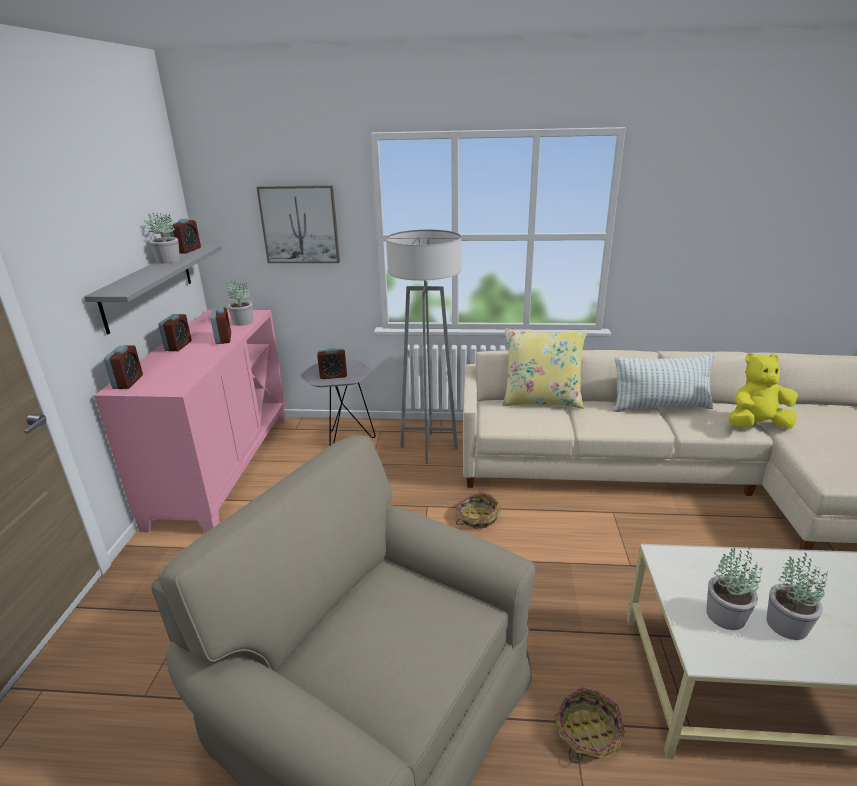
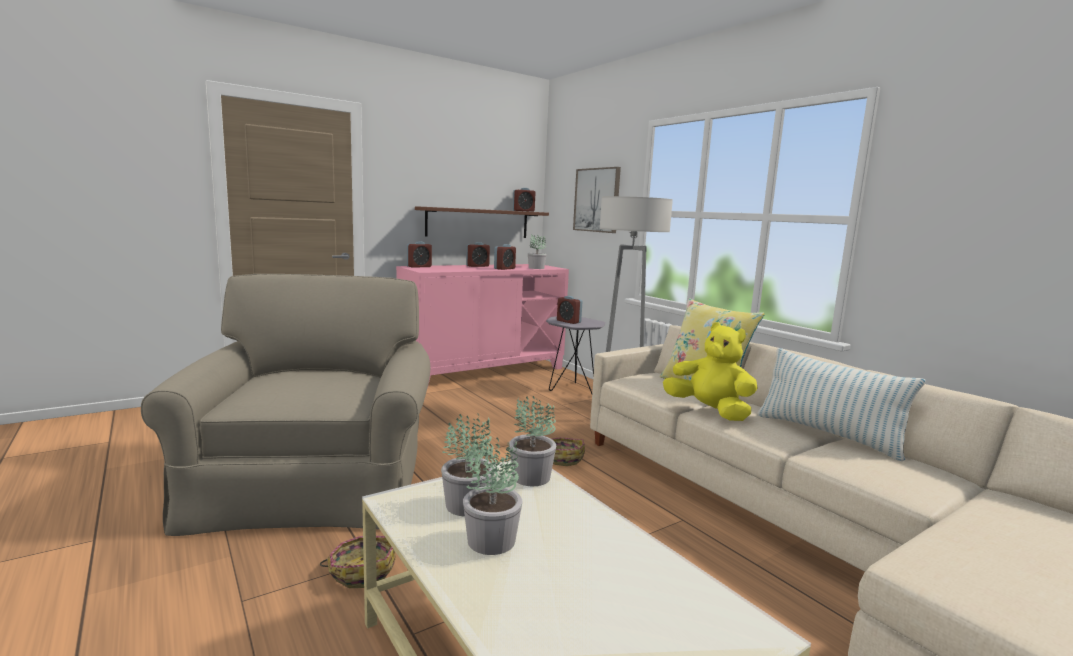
camera: 50 degrees right, 15 degrees down
grey shelf [84,245,222,335] -> brown shelf [415,206,549,238]
potted plant [147,213,180,264] -> potted plant moved to [509,396,556,486]
yellow plush toy [729,353,798,429] -> yellow plush toy moved to [663,322,758,421]

